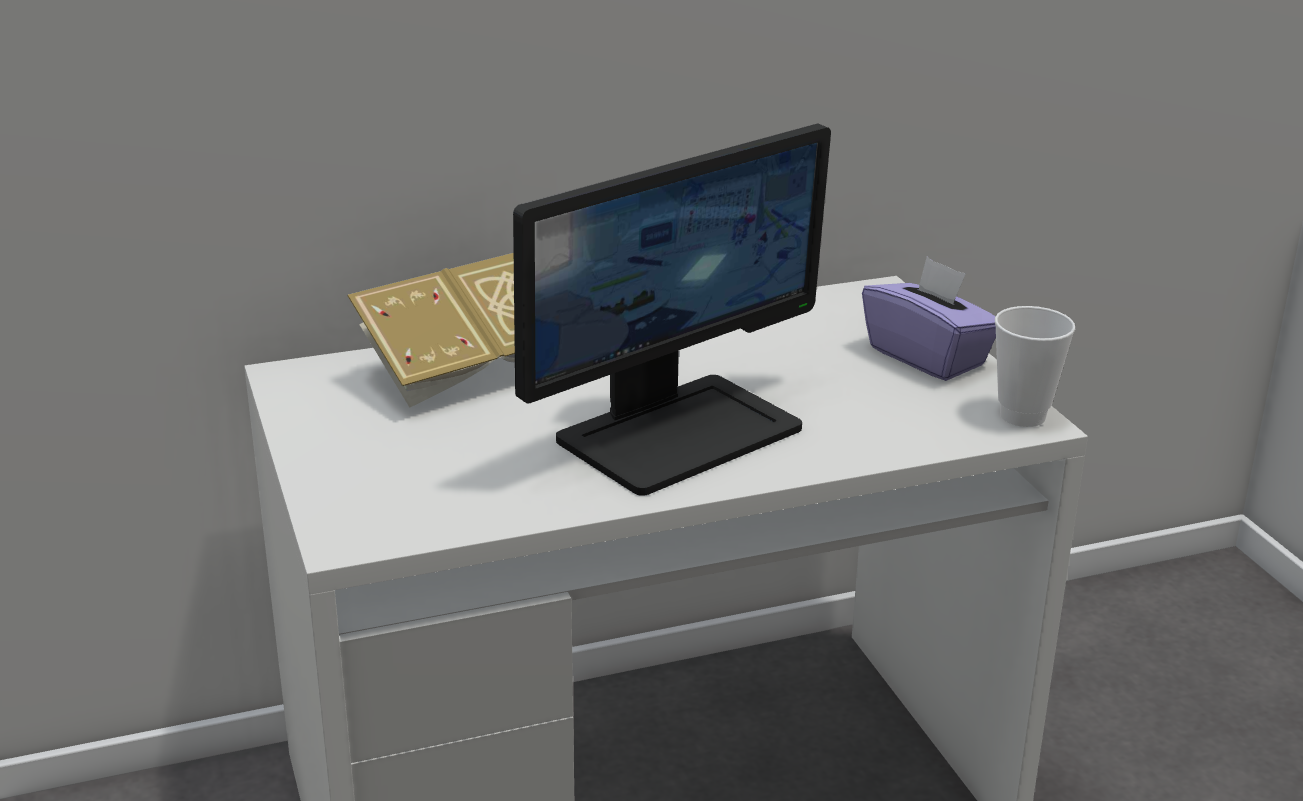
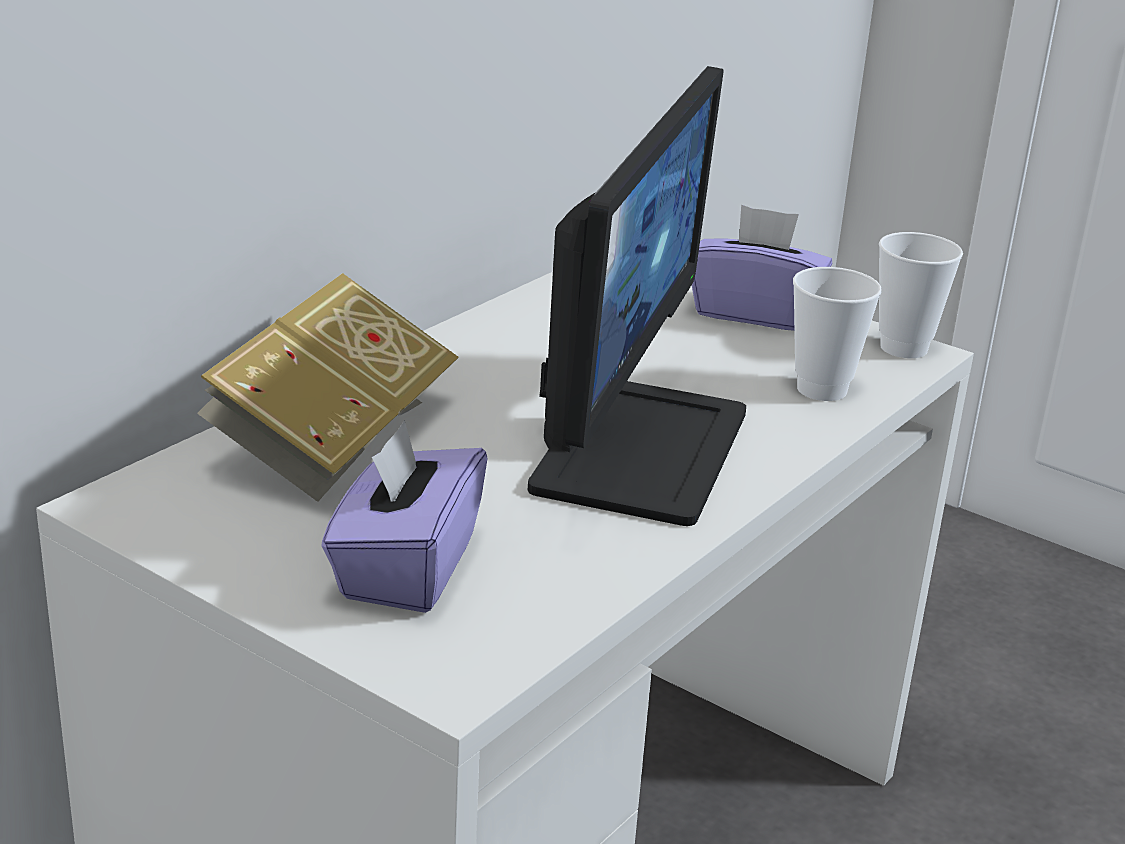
camera: 35 degrees left, 0 degrees up
none -> purple tissue box [322,420,488,613]
none -> cup [793,267,882,401]

